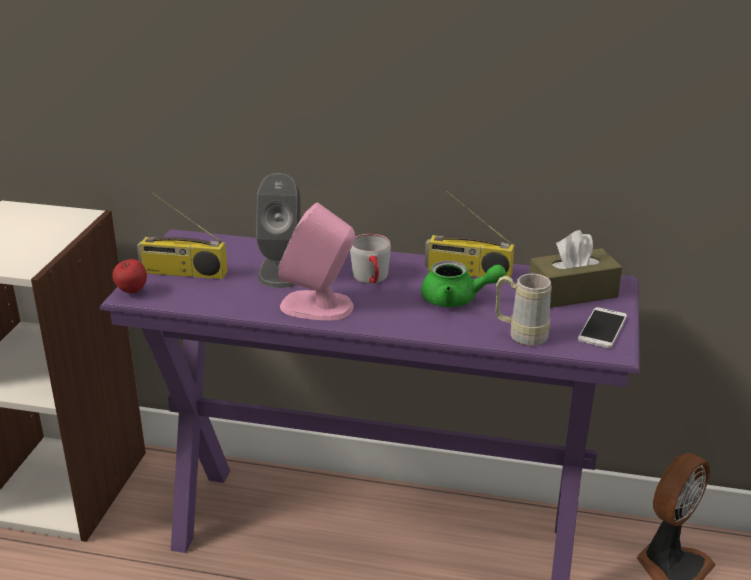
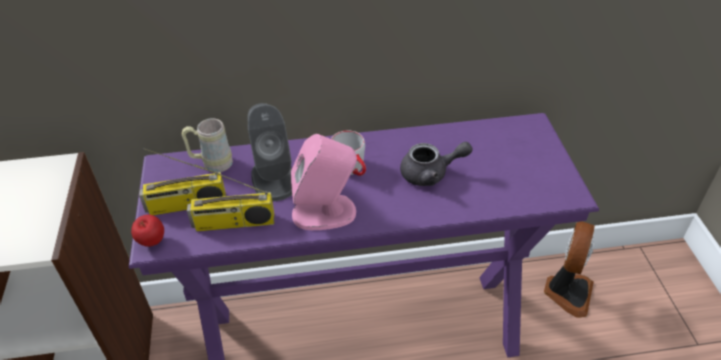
camera: 20 degrees left, 15 degrees up
green teapot [421,260,506,307] -> grey teapot [400,142,473,186]
radio [425,191,514,278] -> radio moved to [187,164,274,232]
beige mug [495,274,552,346] -> beige mug moved to [182,118,233,173]
brown tissue box [529,230,622,308] -> none
phone [578,307,627,348] -> none

